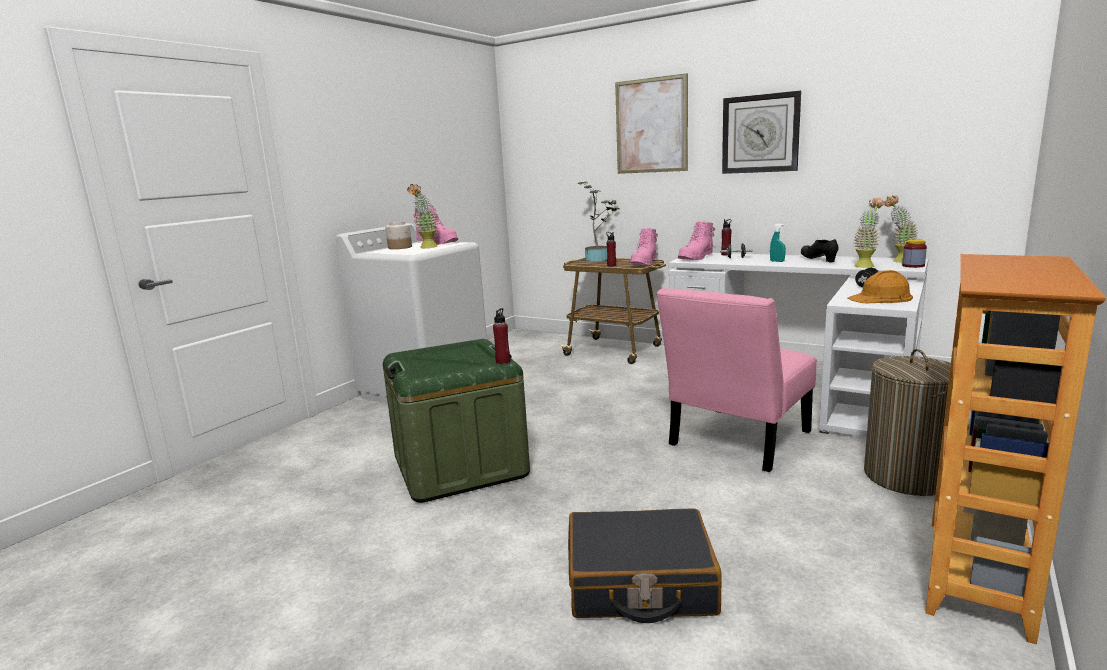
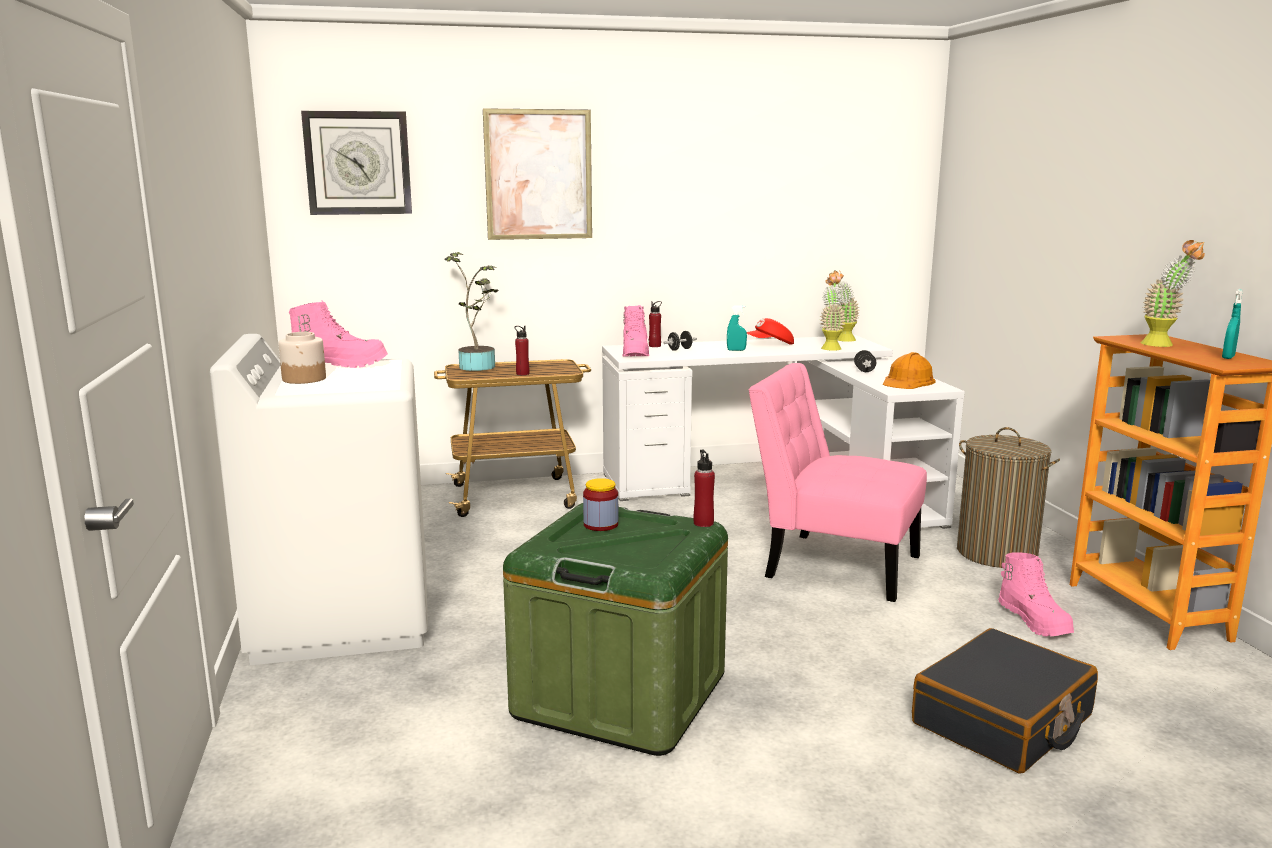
camera: 45 degrees left, 0 degrees up
potted plant [407,184,438,248] -> potted plant moved to [1141,240,1205,347]
pink boot [630,228,658,265] -> pink boot moved to [998,552,1074,637]
pink chair [656,288,817,472] -> pink chair turned 120 degrees clockwise [748,363,927,602]
wall clock [722,91,801,174] -> wall clock moved to [301,111,412,215]
black shoe [801,239,838,263] -> red cap [747,318,794,345]
jar [902,239,927,268] -> jar moved to [583,478,618,531]
none -> turquoise spray bottle [1222,289,1243,359]

